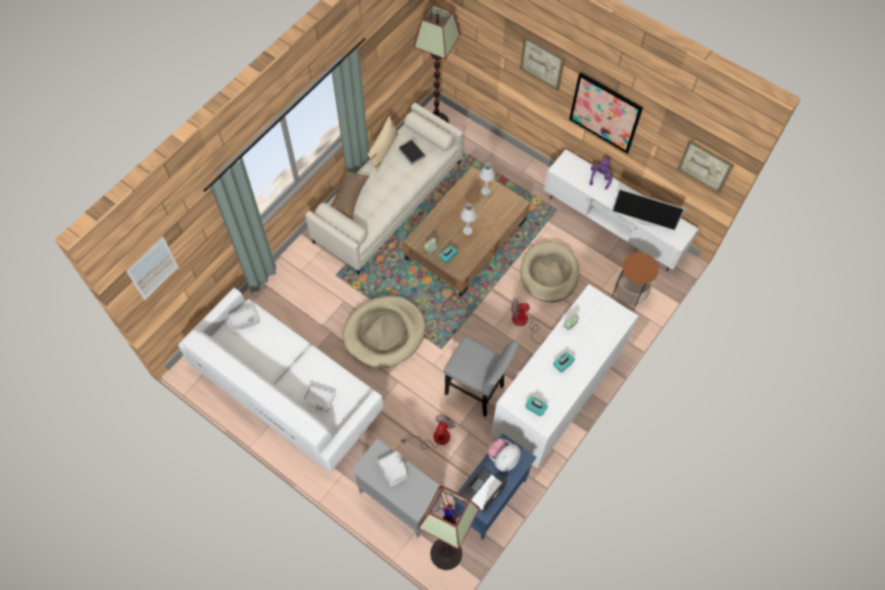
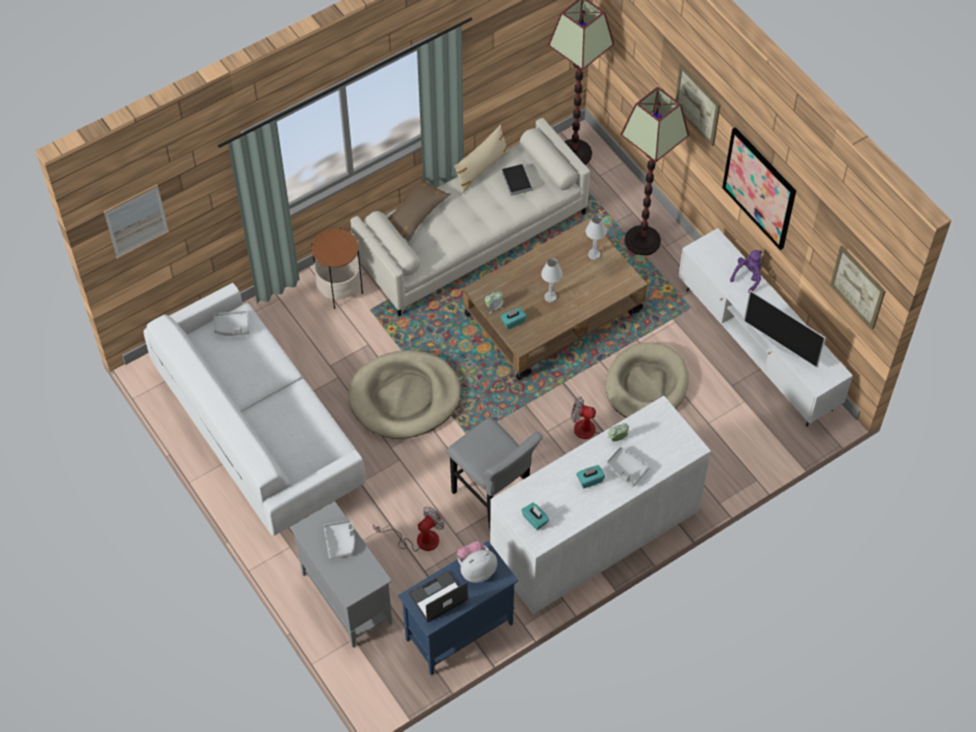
camera: 20 degrees right, 5 degrees down
grey tray [303,384,336,412] -> grey tray moved to [607,446,650,487]
floor lamp [418,486,480,570] -> floor lamp moved to [620,87,689,255]
side table [612,252,659,310] -> side table moved to [312,228,363,309]

